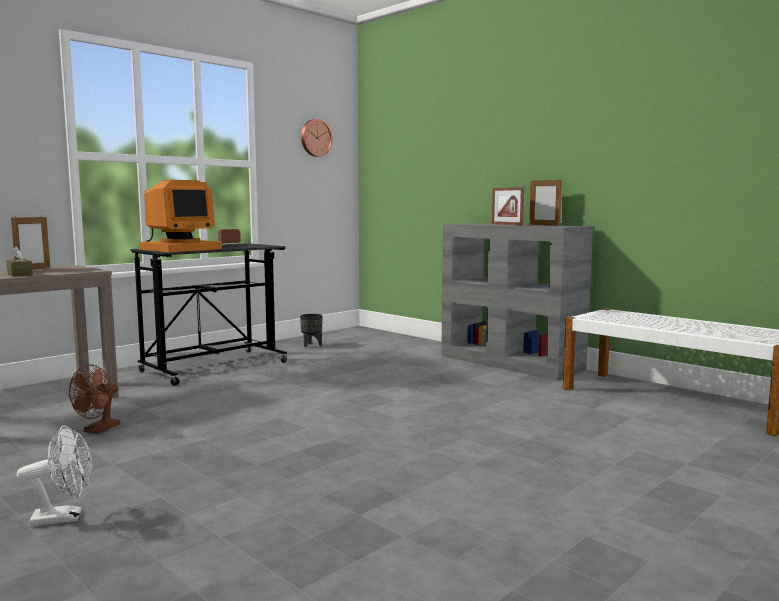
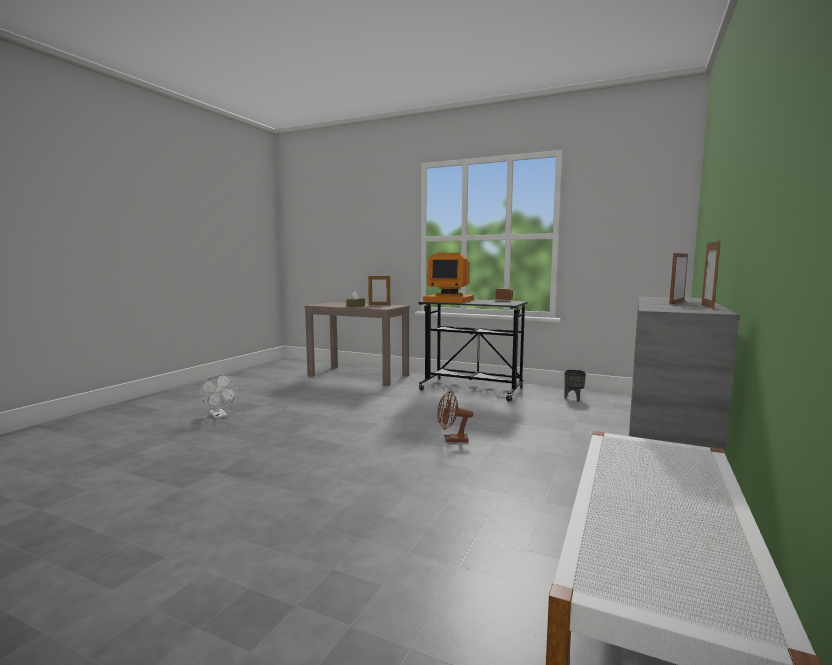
camera: 70 degrees right, 0 degrees up
brown fan [69,364,120,434] -> brown fan moved to [437,390,474,442]
wall clock [301,119,332,157] -> none

